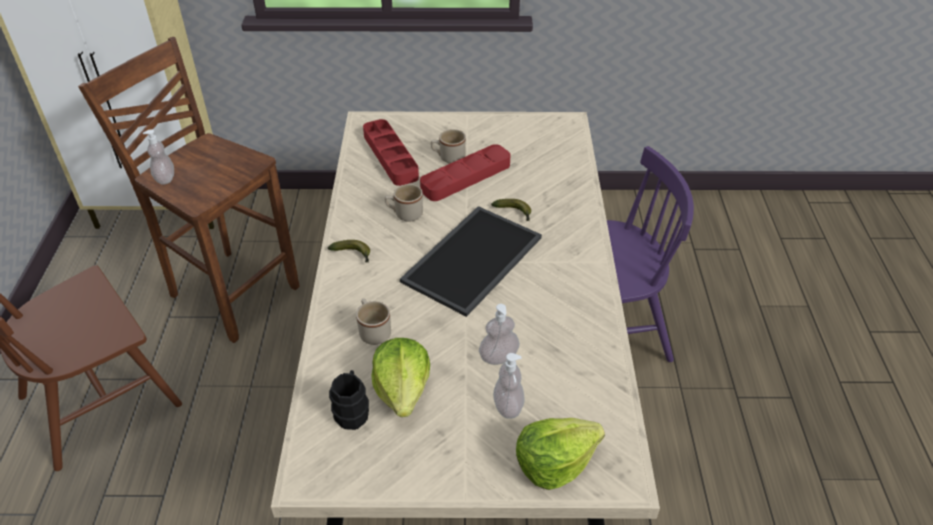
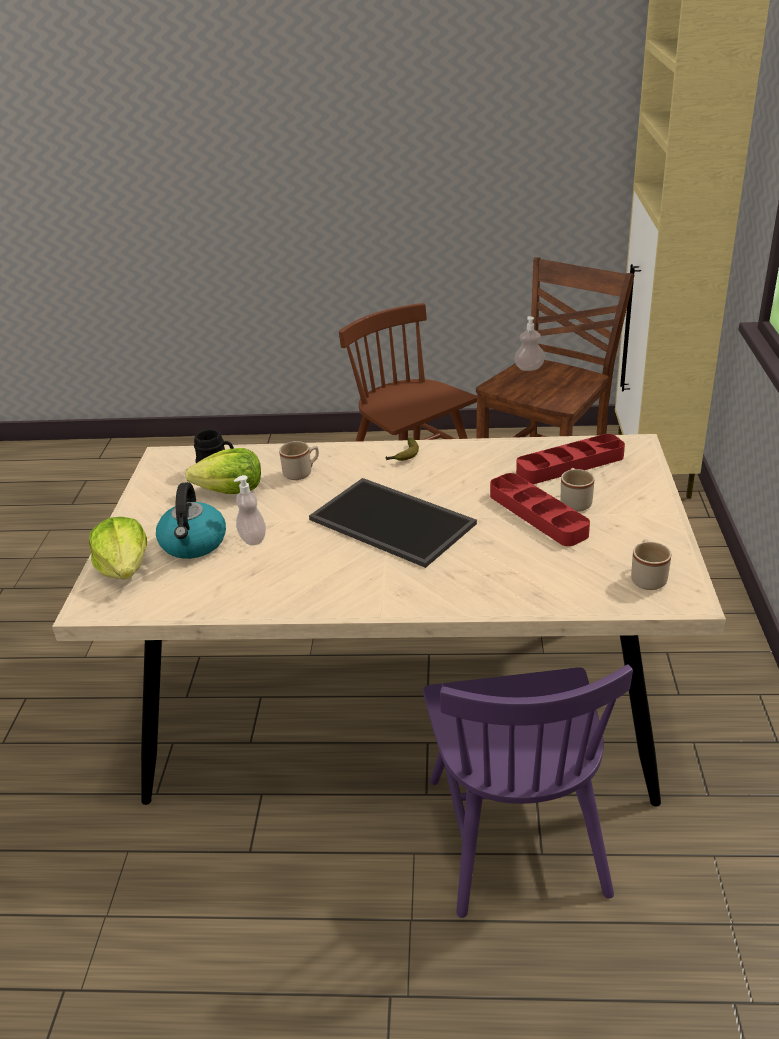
camera: 95 degrees right, 10 degrees down
beige mug [385,184,423,222] -> beige mug moved to [631,539,671,590]
banana [491,199,531,221] -> none
soap dispenser [493,353,525,419] -> kettle [156,482,226,559]

